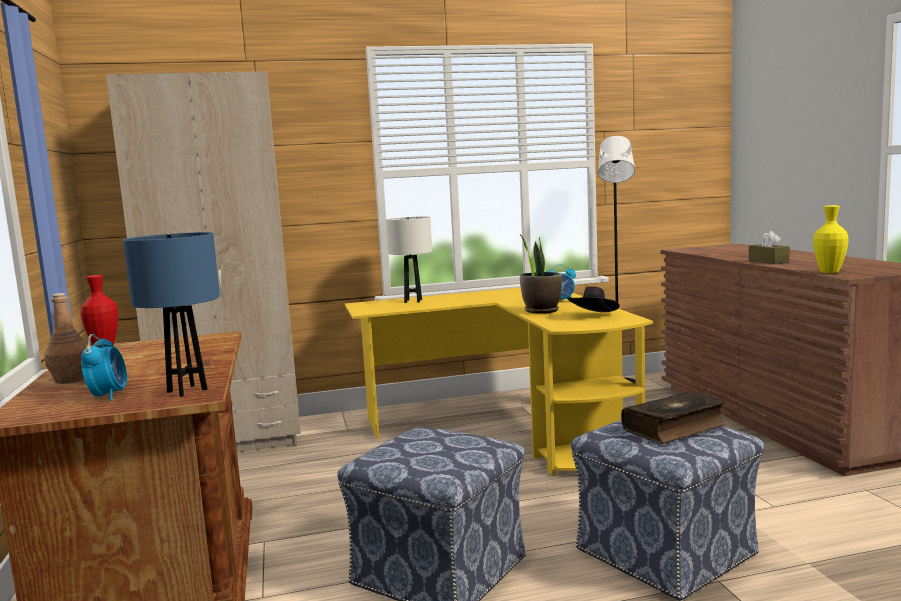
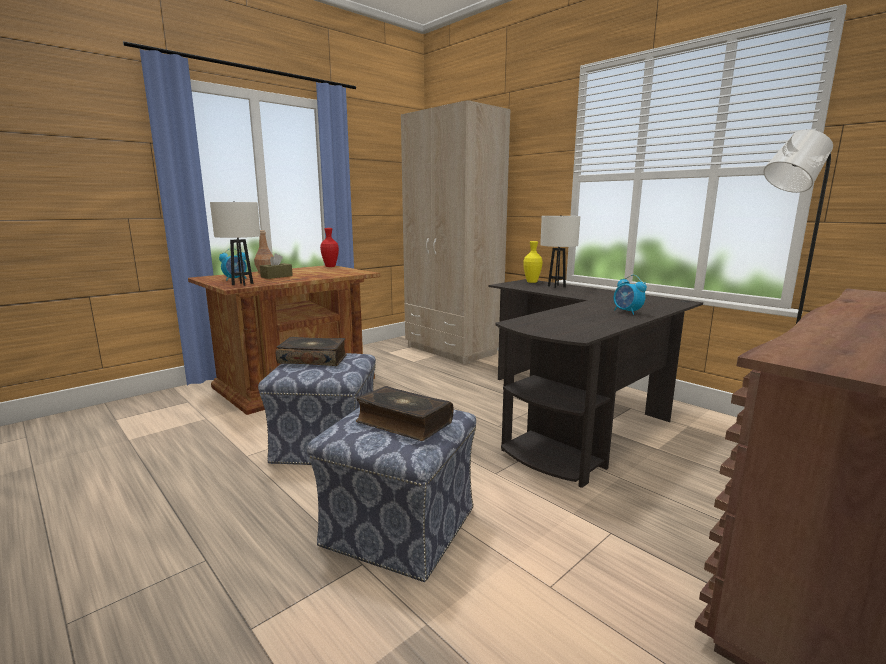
camera: 60 degrees right, 5 degrees up
blue table lamp [123,232,220,397] -> white table lamp [210,201,260,286]
yellow desk [345,287,653,476] -> black desk [489,279,703,488]
potted plant [519,234,562,314] -> none
black hat [567,287,619,312] -> none
brown tissue box [749,231,790,264] -> brown tissue box moved to [260,253,293,279]
yellow vase [813,205,849,273] -> yellow vase moved to [523,241,543,283]
none -> book [276,337,347,366]

